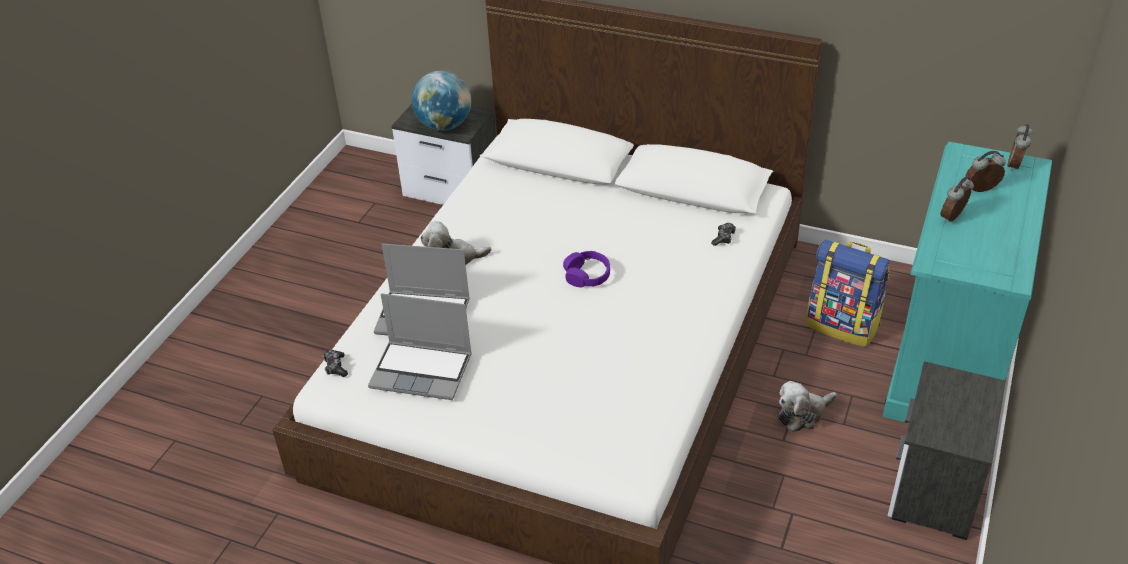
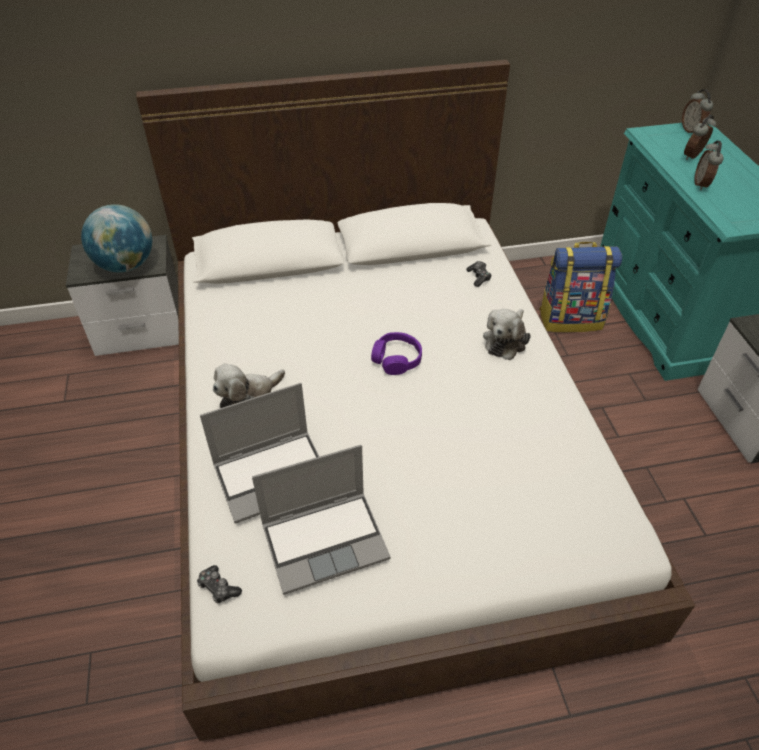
camera: 35 degrees left, 5 degrees up
plush toy [778,381,837,432] -> plush toy moved to [483,309,531,360]

